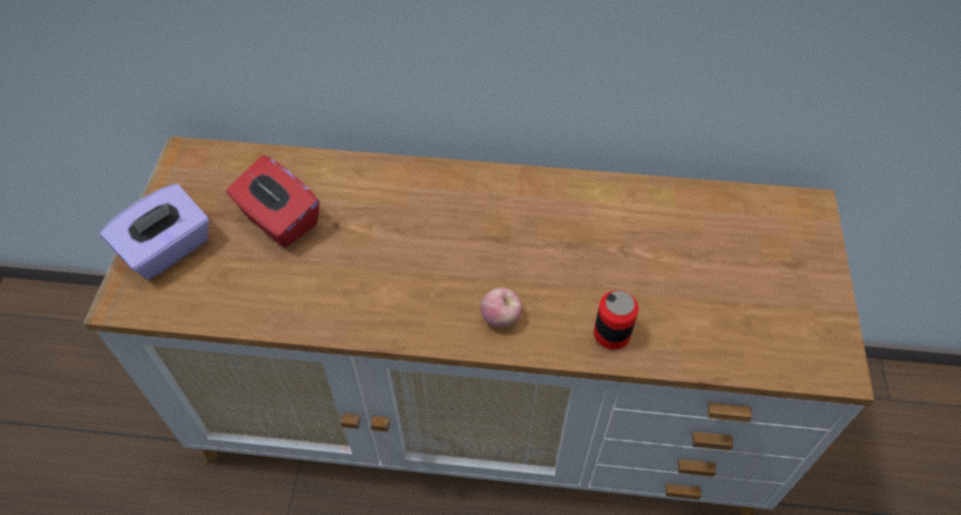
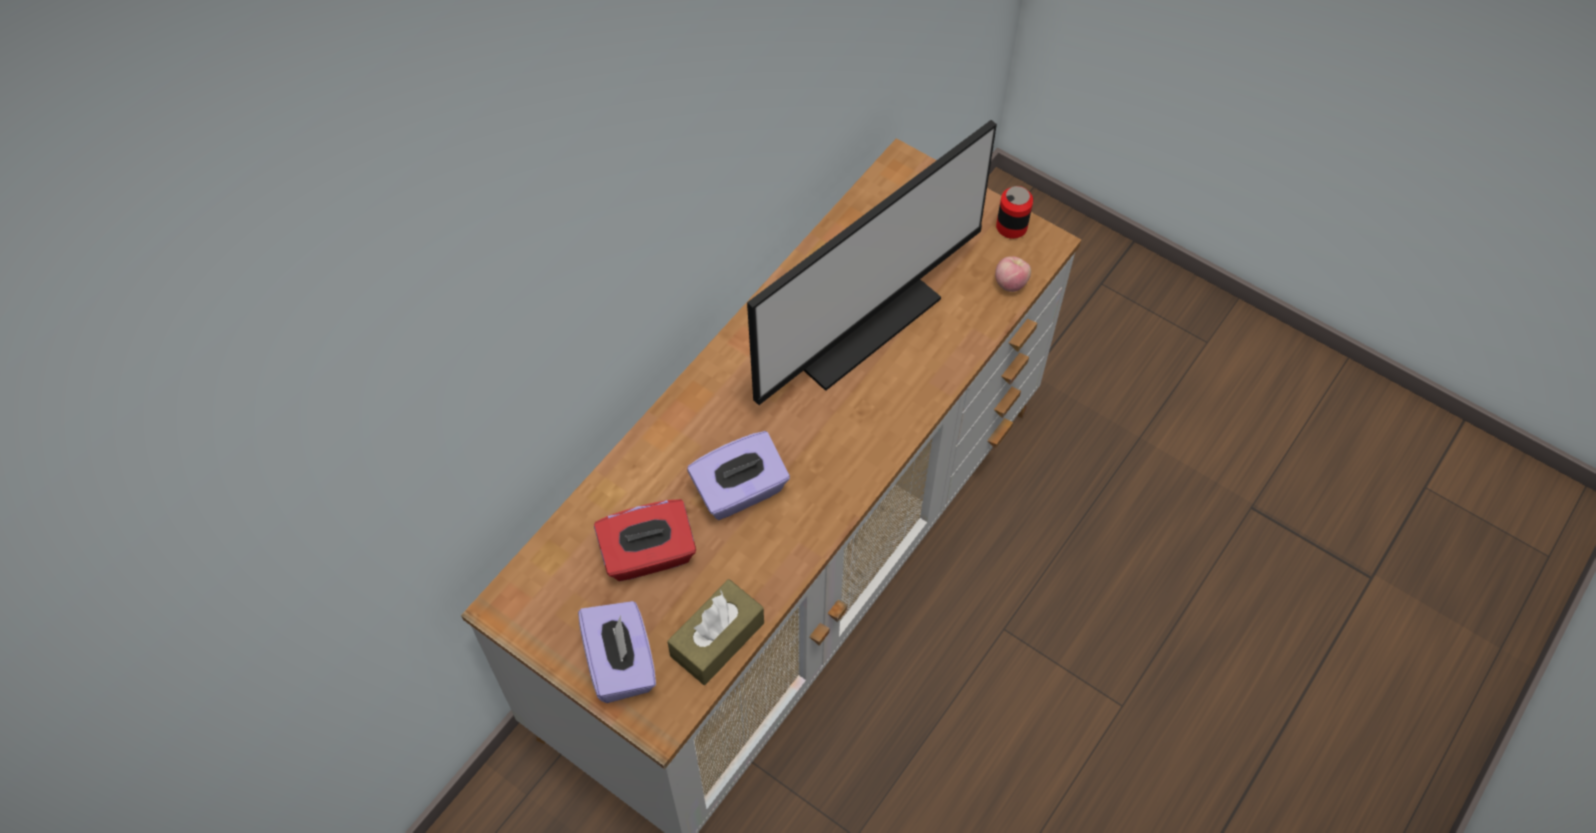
camera: 60 degrees left, 5 degrees up
apple [480,288,522,327] -> apple moved to [995,256,1031,292]
can [594,291,639,350] -> can moved to [996,186,1033,239]
none -> brown tissue box [667,579,764,685]
none -> purple tissue box [687,431,790,520]
none -> monitor [747,120,997,405]

